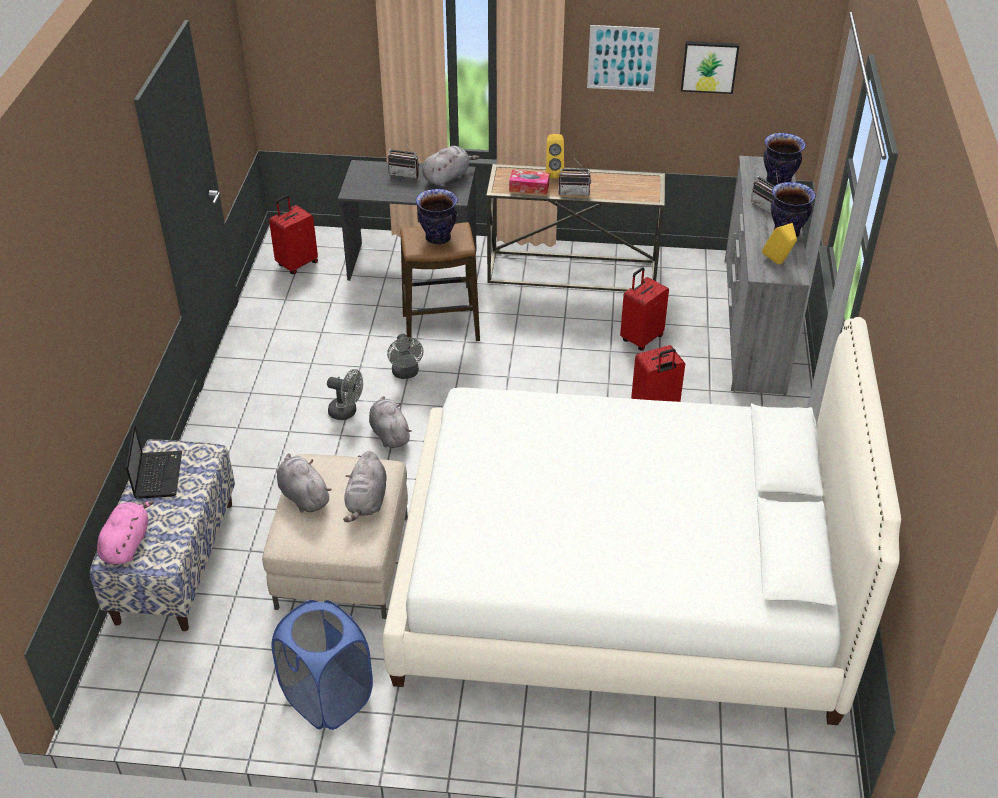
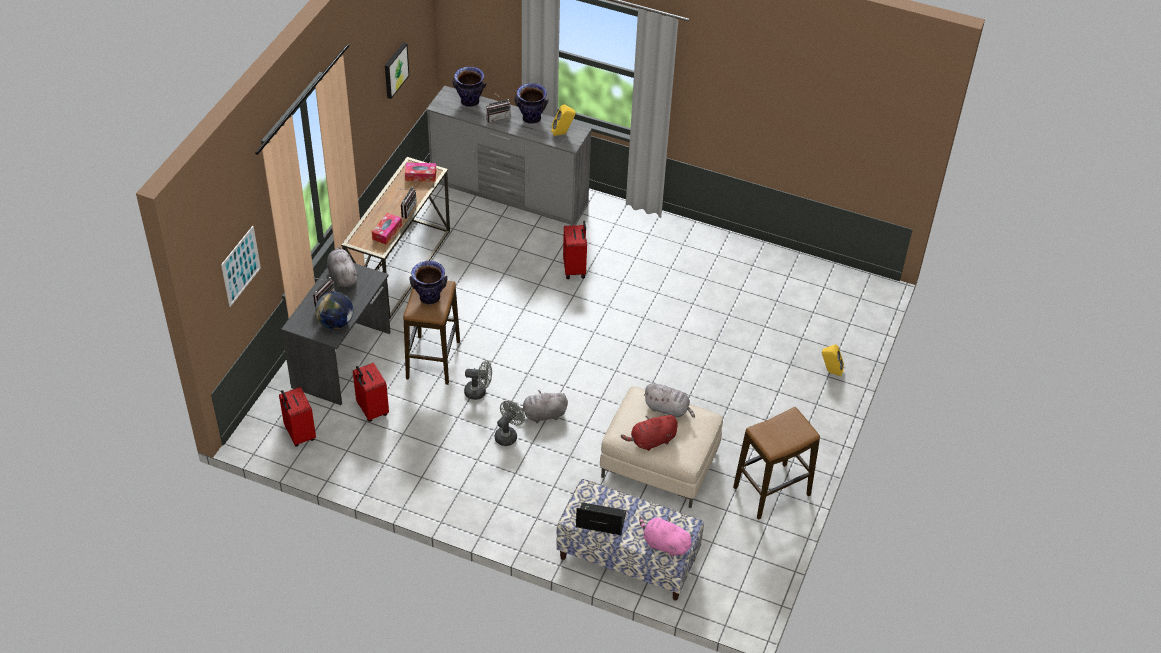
camera: 75 degrees left, 5 degrees up
blue laundry basket [271,600,373,730] -> stool [733,407,820,520]
grey plush toy [277,453,331,512] -> red plush toy [621,414,678,451]
white bed [383,317,901,725] -> none
yellow speaker [546,134,564,178] -> yellow speaker moved to [822,345,844,376]
picture [587,25,660,91] -> picture moved to [221,226,261,307]
red suitcase [620,267,669,351] -> red suitcase moved to [353,363,389,422]
none -> globe [315,291,353,329]
none -> tissue box [405,163,436,182]

